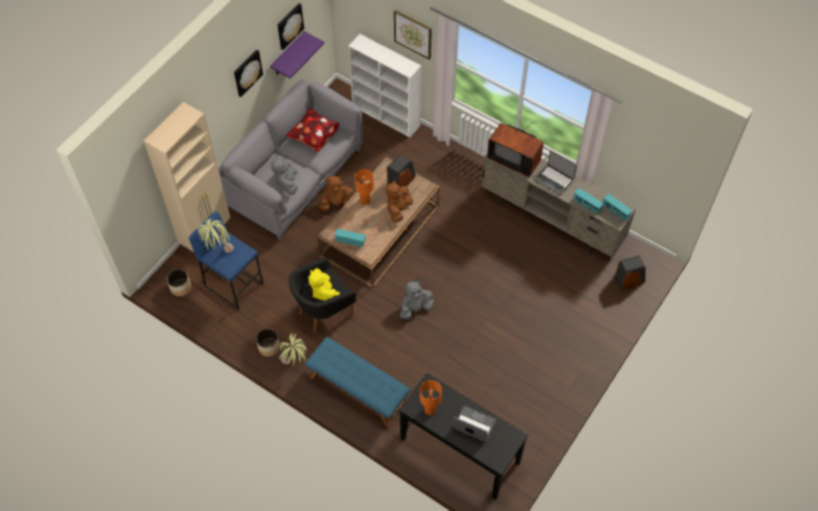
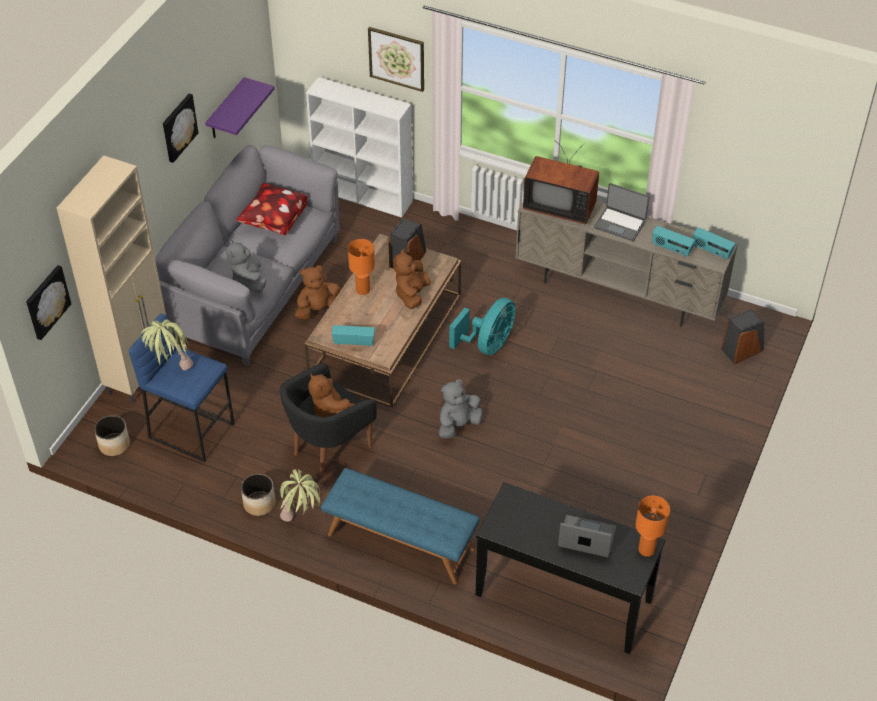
camera: 10 degrees left, 10 degrees down
picture [277,3,304,50] -> picture moved to [26,265,71,340]
yellow plush toy [308,268,340,300] -> brown plush toy [308,373,355,417]
orange table lamp [420,380,442,415] -> orange table lamp moved to [636,496,670,557]
none -> turquoise fan [449,298,516,355]

